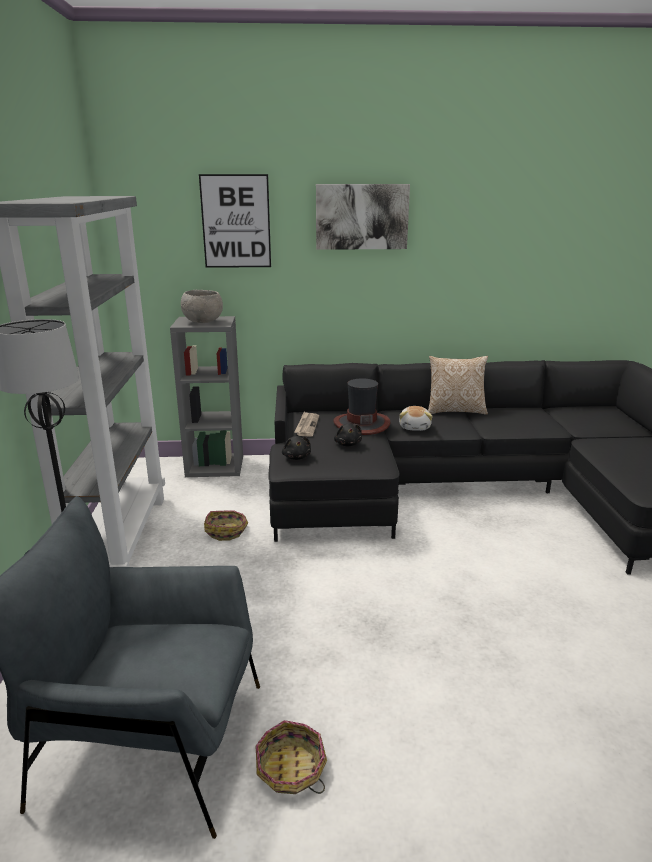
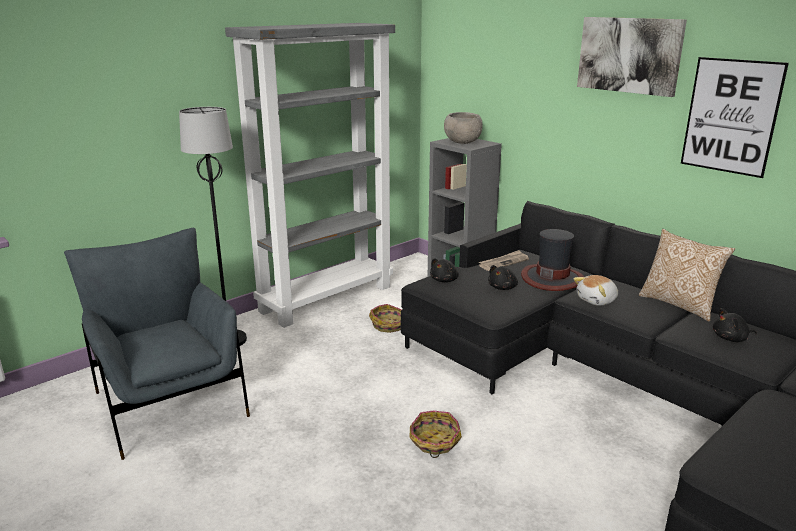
camera: 50 degrees right, 0 degrees up
picture [199,174,271,268] -> picture moved to [681,57,789,178]
basket [255,720,327,794] -> basket moved to [410,410,462,458]
none -> black plush toy [713,308,757,342]

